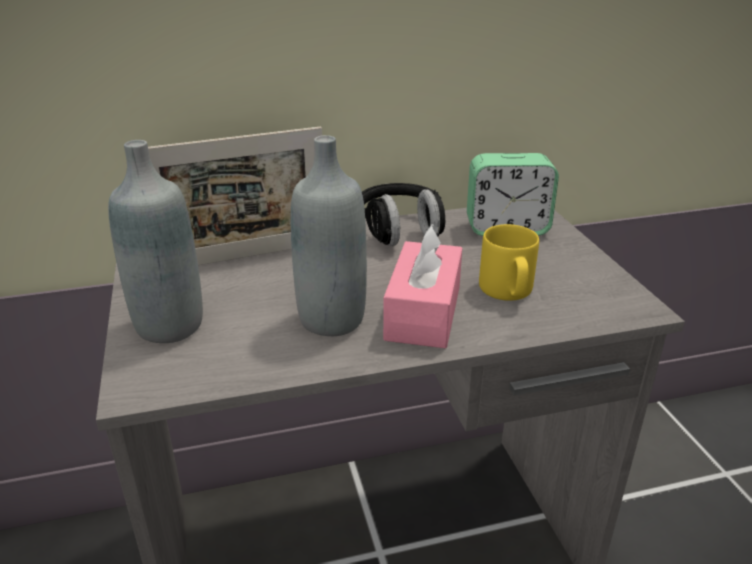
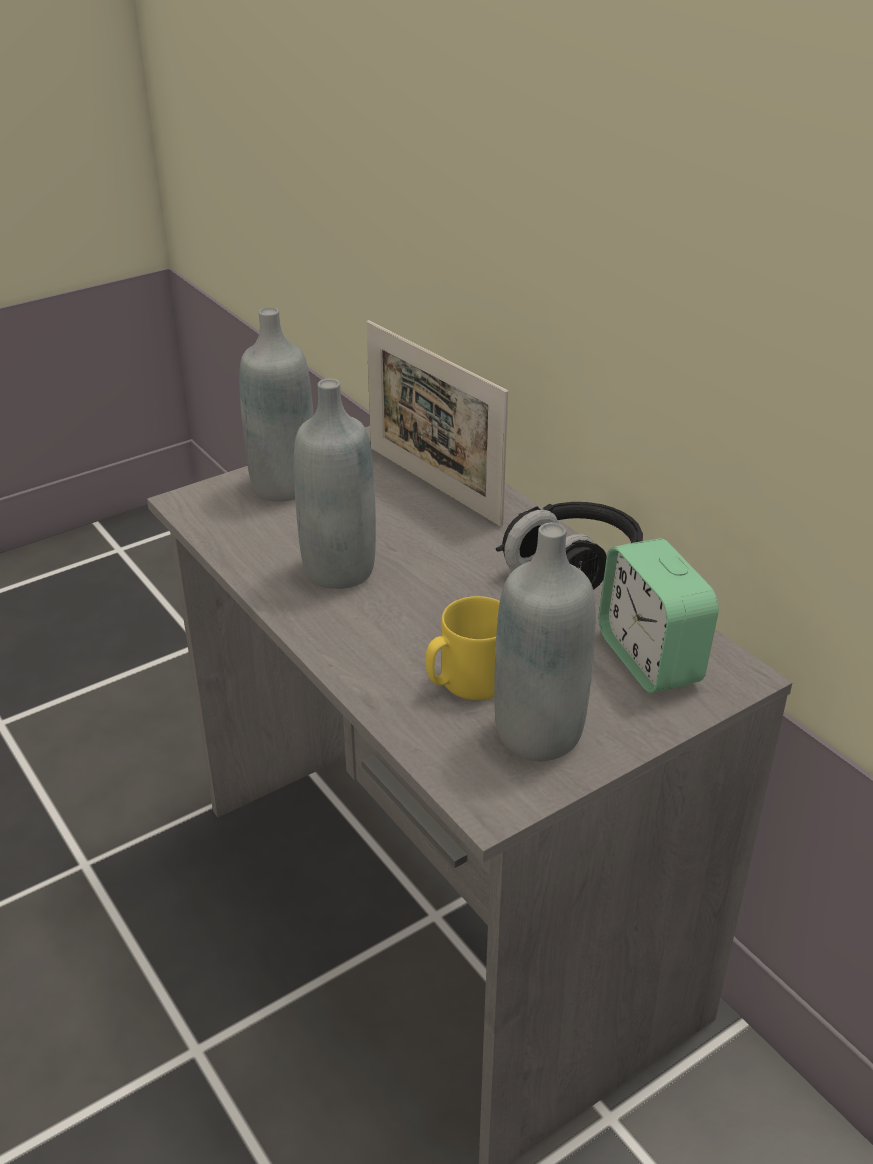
camera: 70 degrees right, 5 degrees up
pink tissue box [383,224,462,348] -> none
none -> grey bottle [494,522,596,761]

